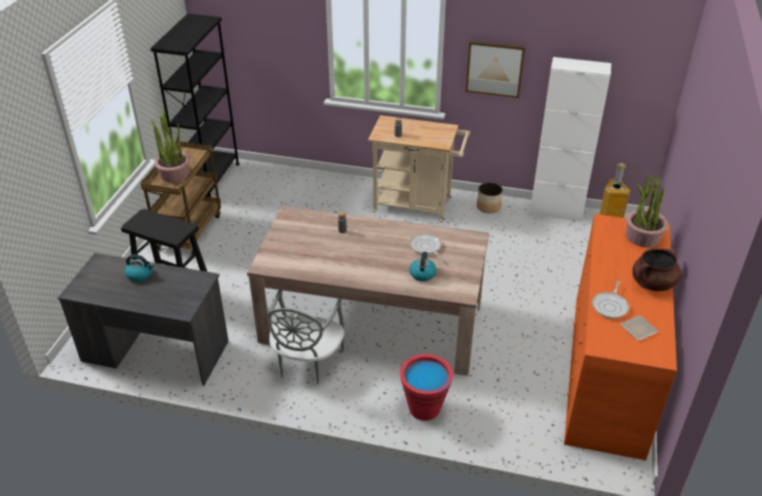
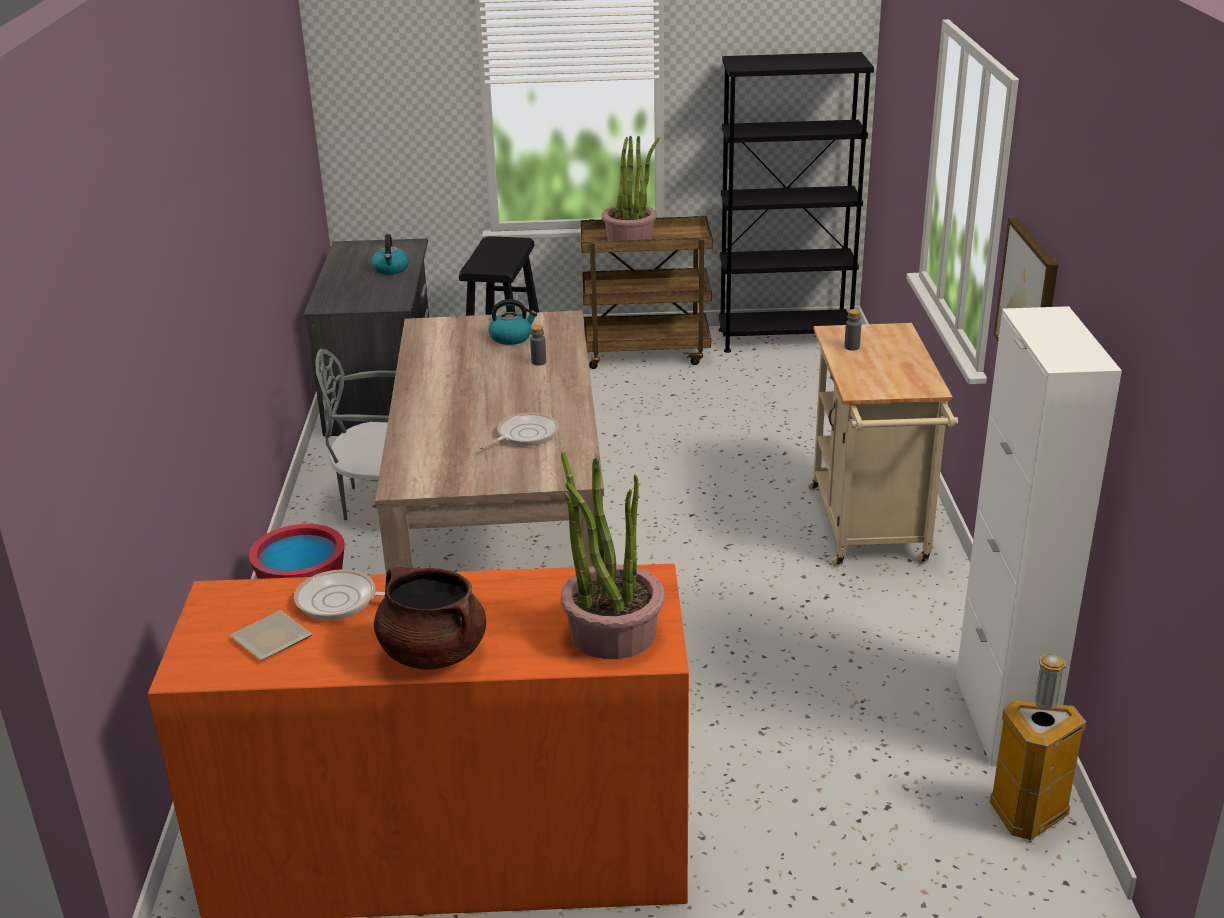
camera: 75 degrees right, 10 degrees down
kettle [410,252,436,281] -> kettle moved to [488,299,537,345]
planter [477,182,503,213] -> none

